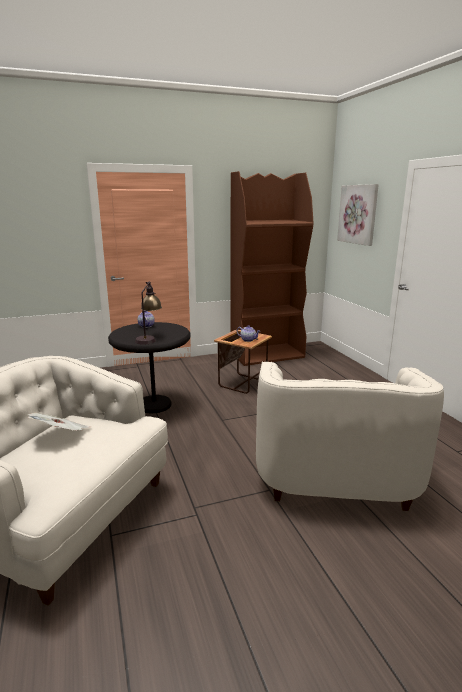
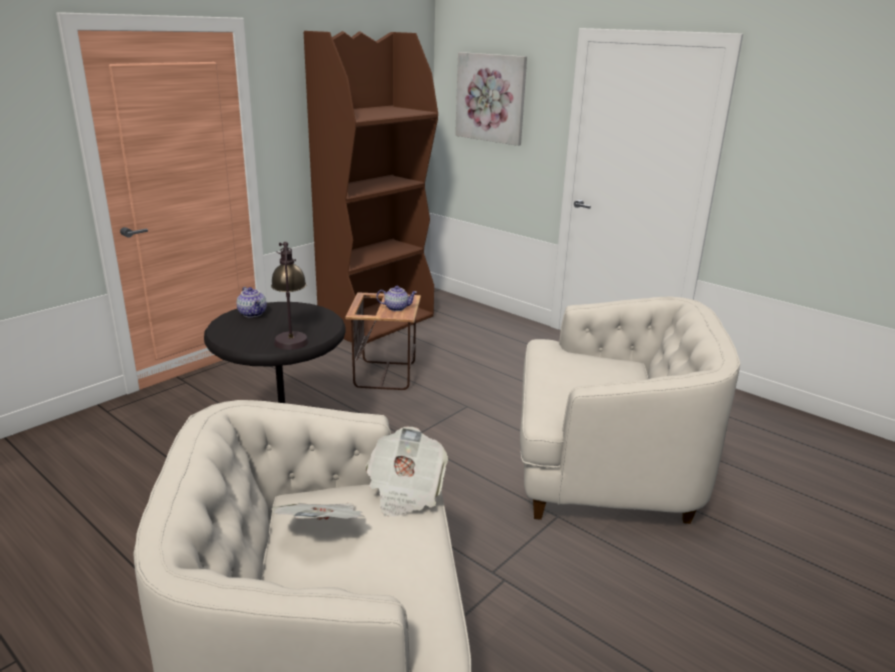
camera: 30 degrees left, 5 degrees up
white armchair [256,362,444,511] -> white armchair turned 60 degrees counterclockwise [520,297,740,524]
none -> newspaper [366,427,448,517]

